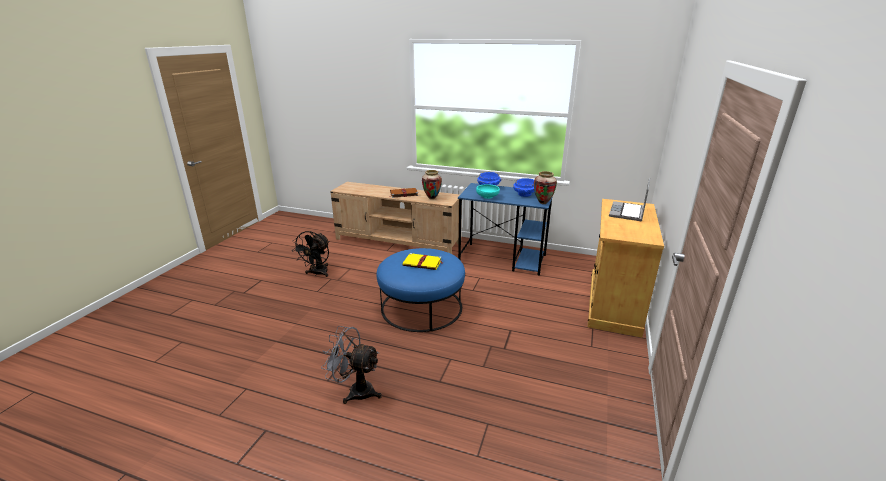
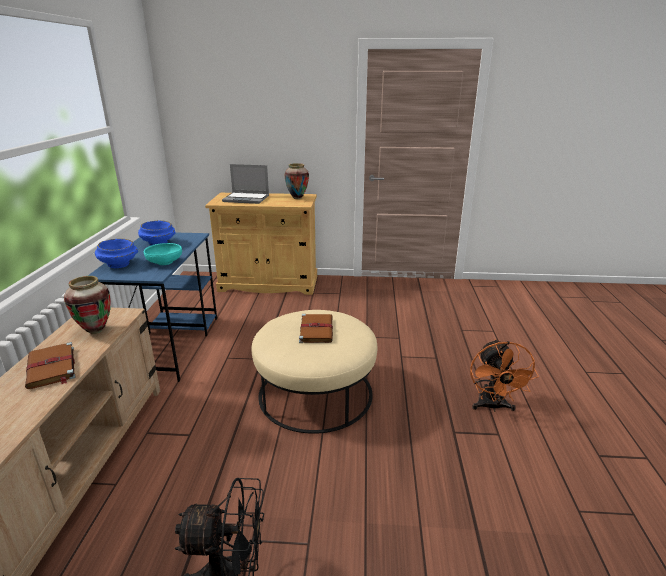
camera: 105 degrees left, 0 degrees up
grey fan [321,326,382,404] -> orange fan [470,339,539,412]
blue ottoman [376,248,465,332] -> beige ottoman [251,310,378,434]
yellow book [403,253,444,270] -> brown book [299,314,333,343]
vase [534,171,557,204] -> vase moved to [284,163,309,199]

